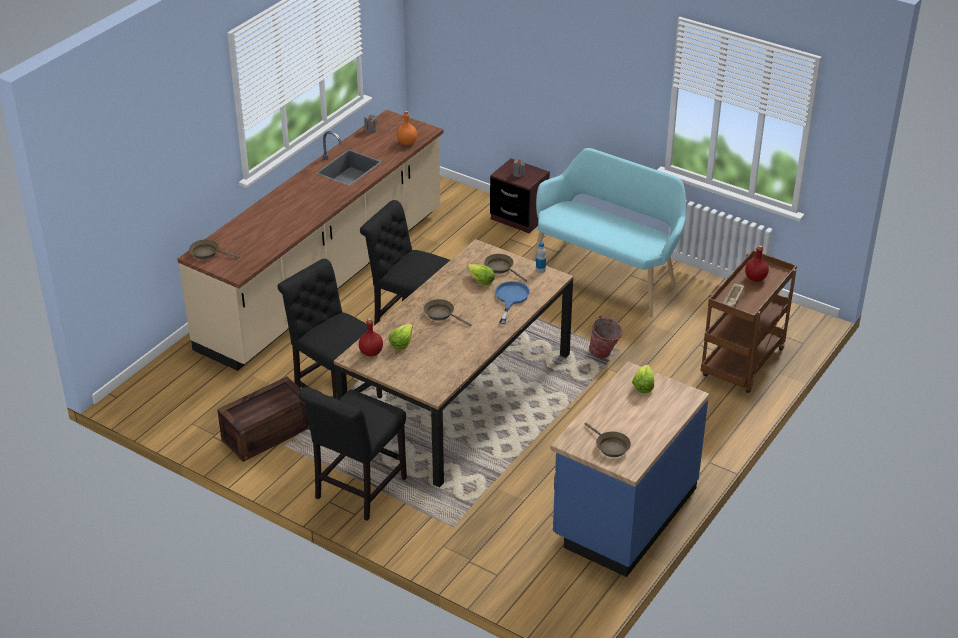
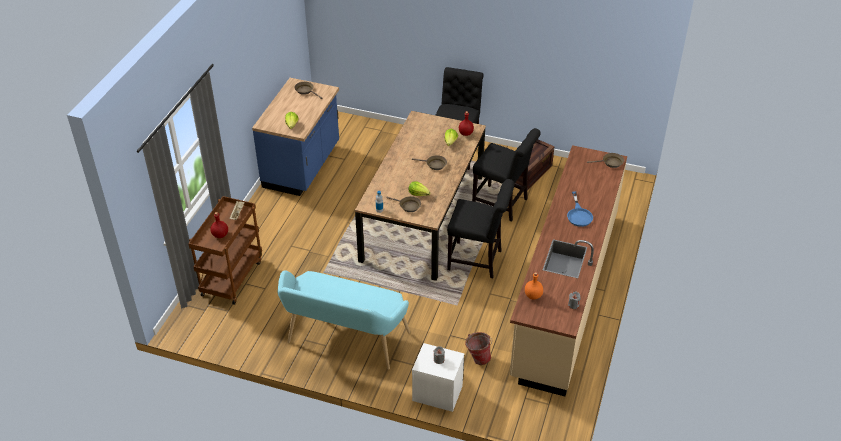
camera: 165 degrees right, 5 degrees up
brown nightstand [490,158,550,233] -> white nightstand [412,343,464,412]
blue frying pan [495,281,530,324] -> blue frying pan moved to [567,192,593,227]
bucket [589,316,623,358] -> bucket moved to [465,332,492,365]

